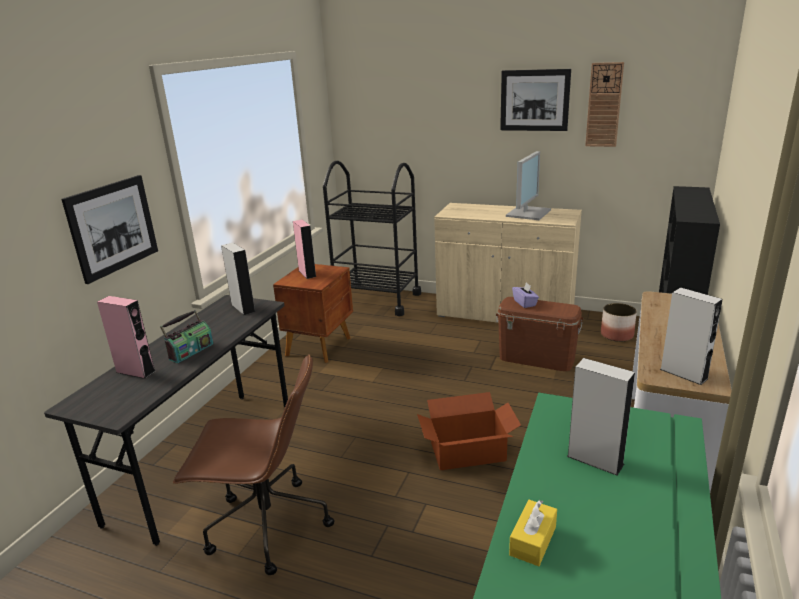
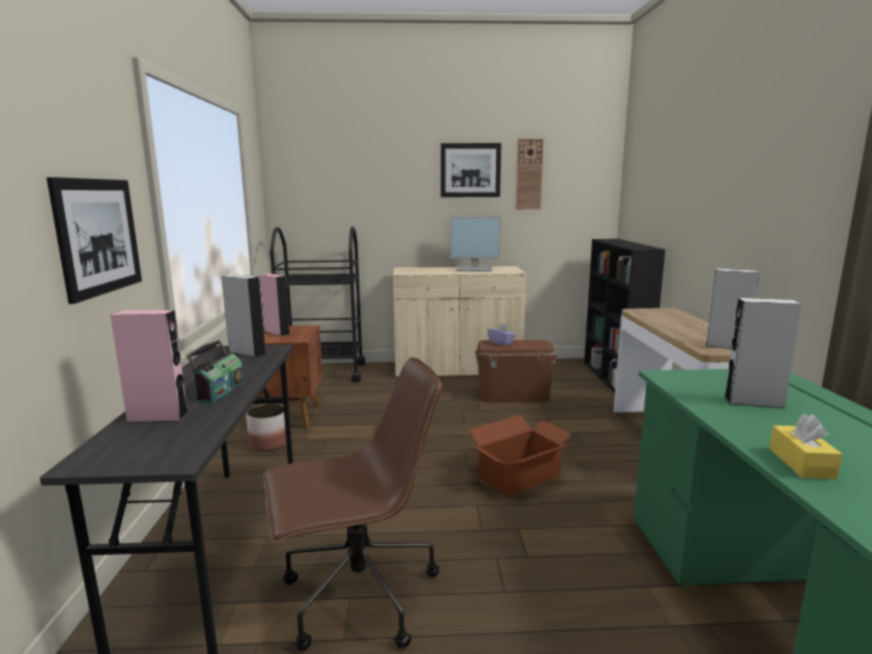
camera: 25 degrees left, 10 degrees down
monitor [506,151,551,220] -> monitor turned 90 degrees clockwise [450,216,501,272]
planter [601,303,637,342] -> planter moved to [246,404,286,451]

